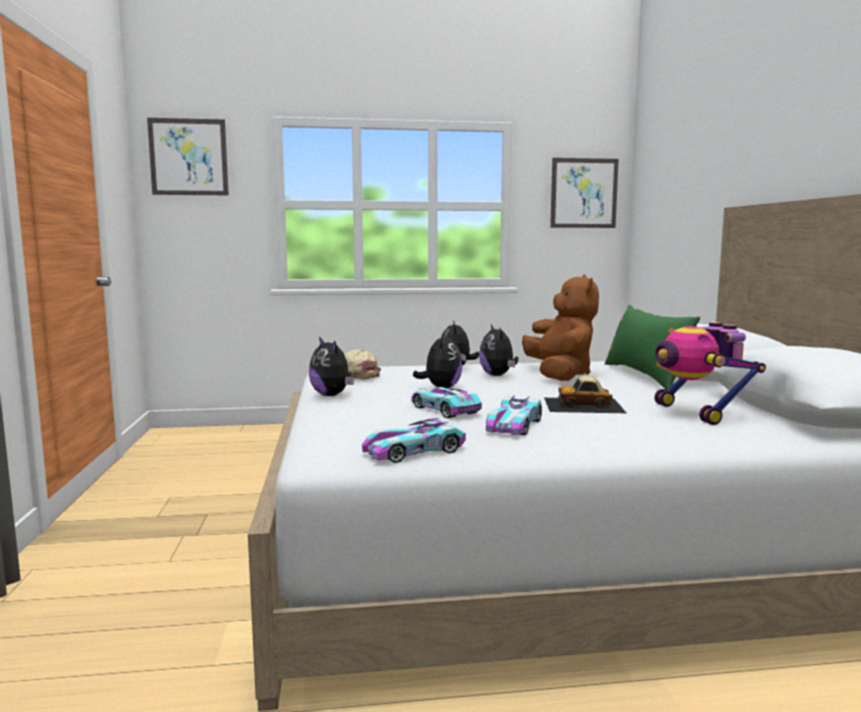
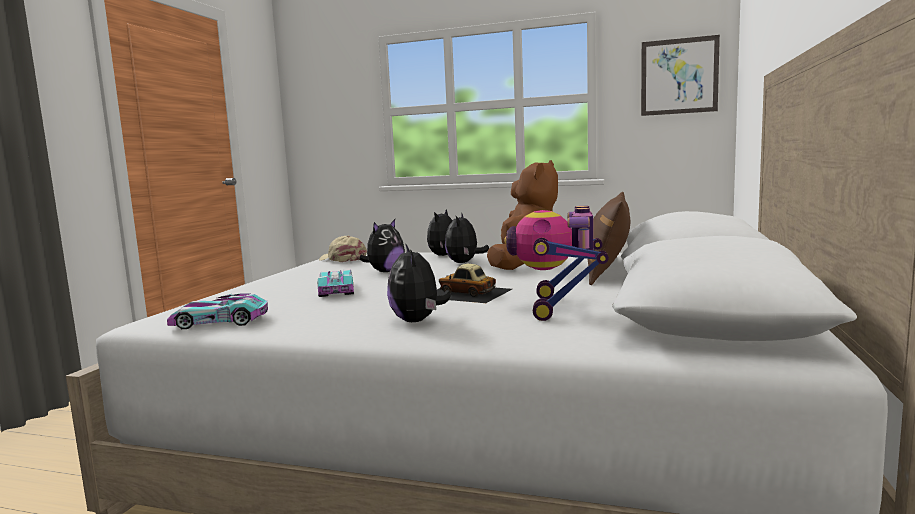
camera: 25 degrees right, 0 degrees up
picture [147,118,229,195] -> none
plush toy [309,337,354,396] -> plush toy moved to [387,243,451,322]
toy car [486,395,542,435] -> none
green pillow [605,305,700,390] -> brown pillow [588,192,630,285]

